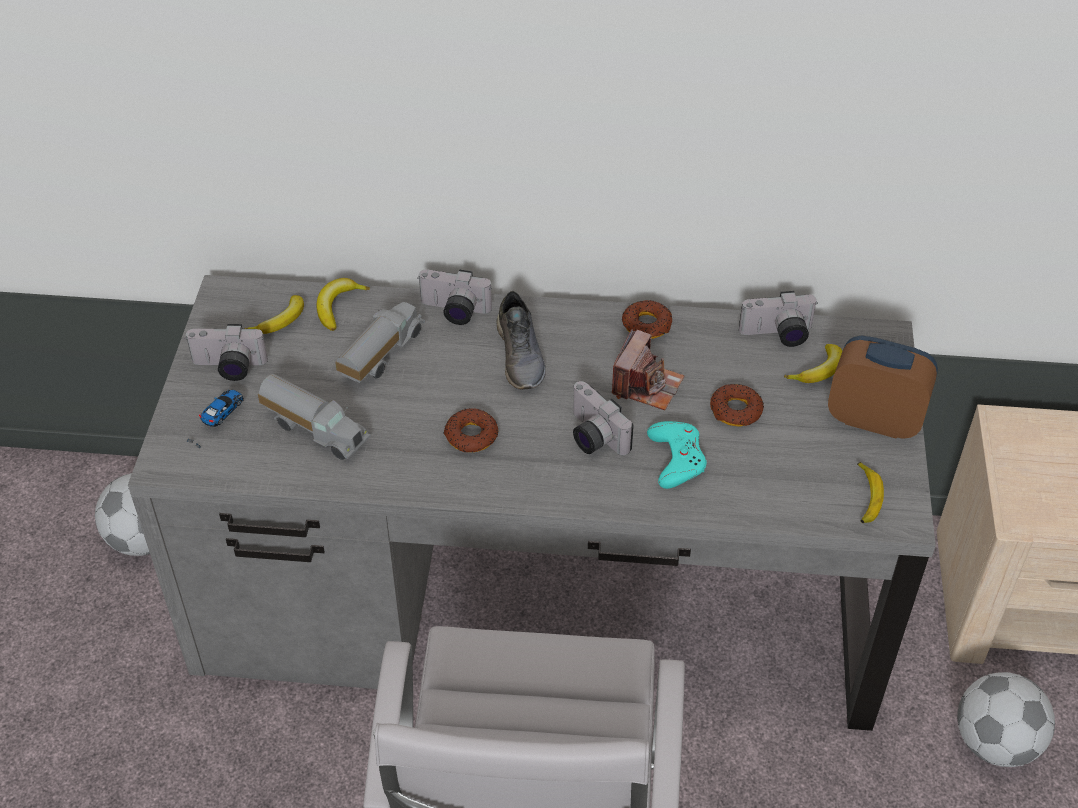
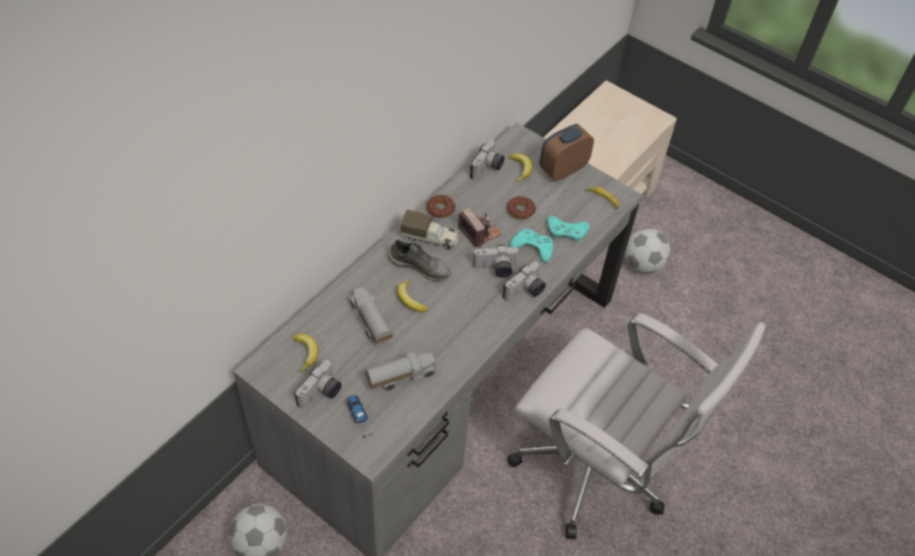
camera: 60 degrees left, 5 degrees up
banana [317,278,370,331] -> banana moved to [397,279,428,312]
camera [417,269,492,325] -> camera moved to [503,262,546,302]
donut [443,408,498,452] -> none
none -> toy truck [401,210,459,250]
none -> turquoise game controller [547,216,590,243]

